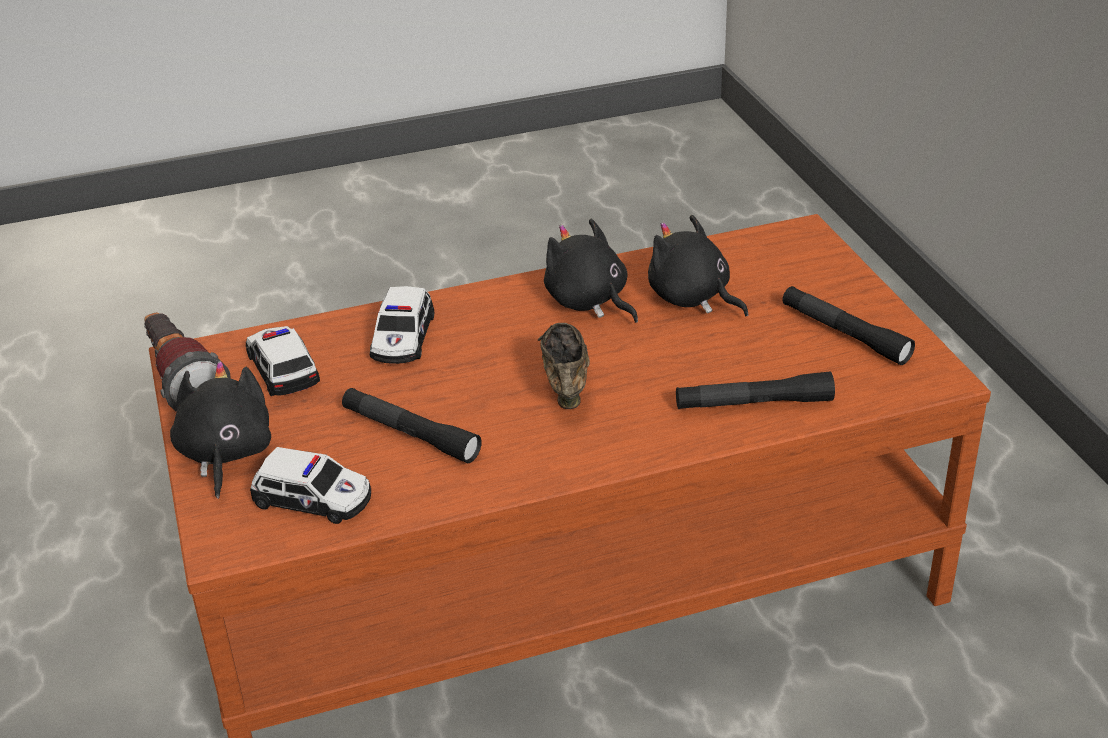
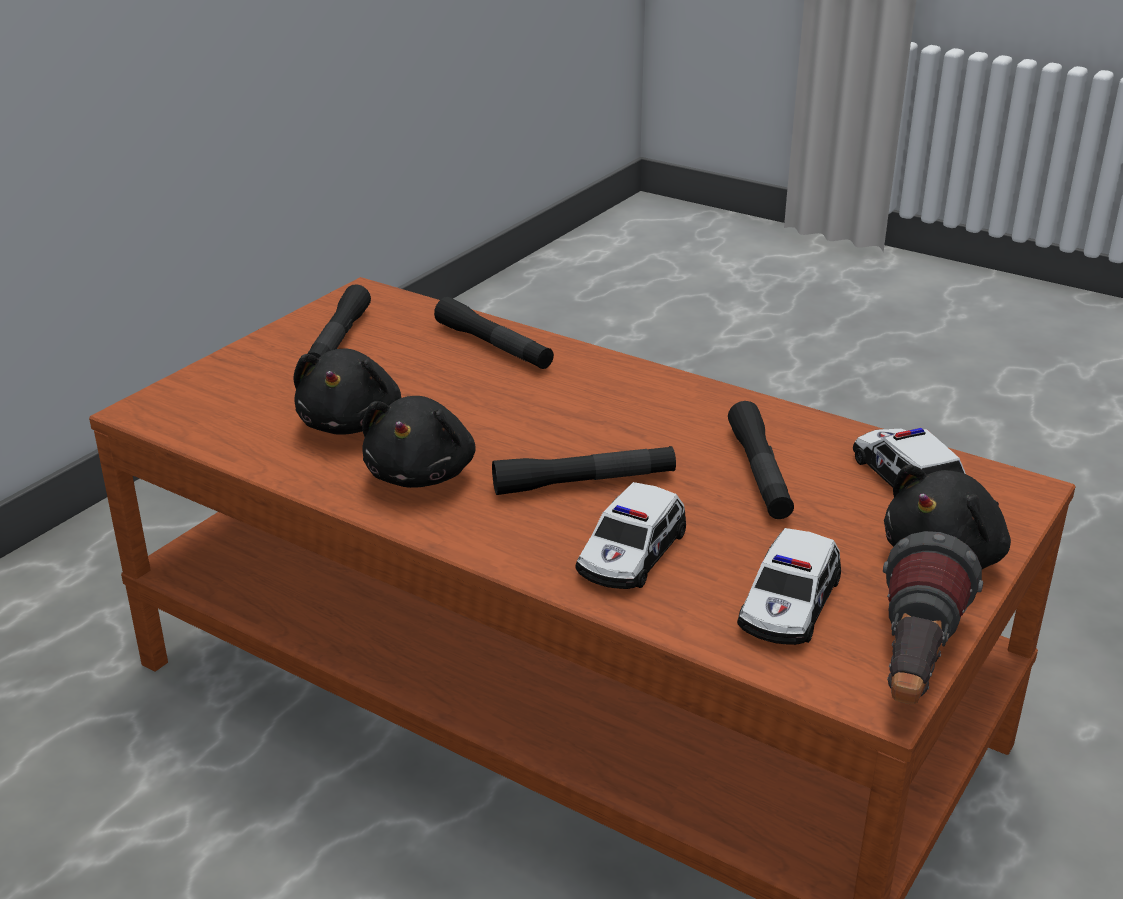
camera: 130 degrees left, 5 degrees down
toy car [370,286,434,364] -> toy car turned 150 degrees clockwise [575,482,686,589]
brown shoe [538,323,590,409] -> none
none -> black flashlight [492,446,676,495]

